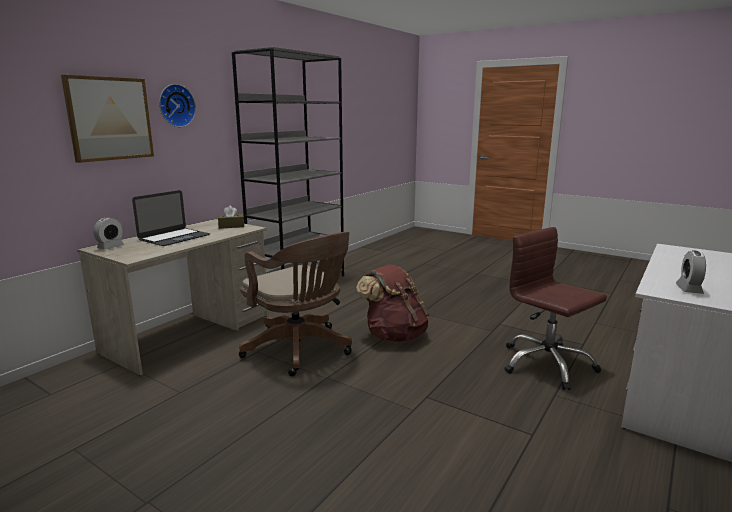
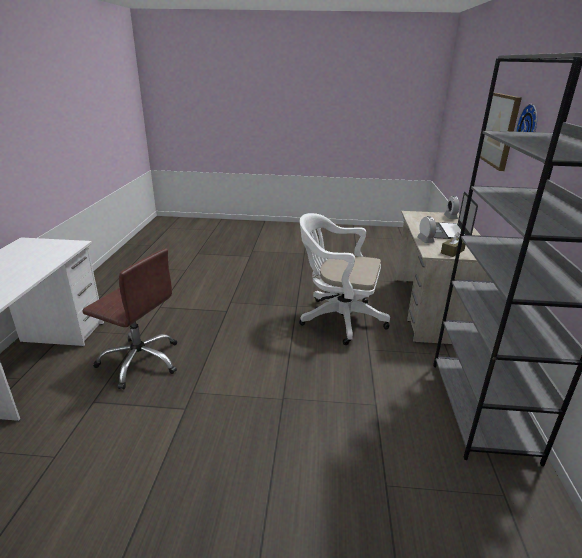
camera: 150 degrees right, 10 degrees up
brown office chair [239,232,352,376] -> white office chair [299,213,390,345]
brown backpack [356,264,430,342] -> none
alarm clock [676,250,706,294] -> alarm clock moved to [417,216,436,243]

